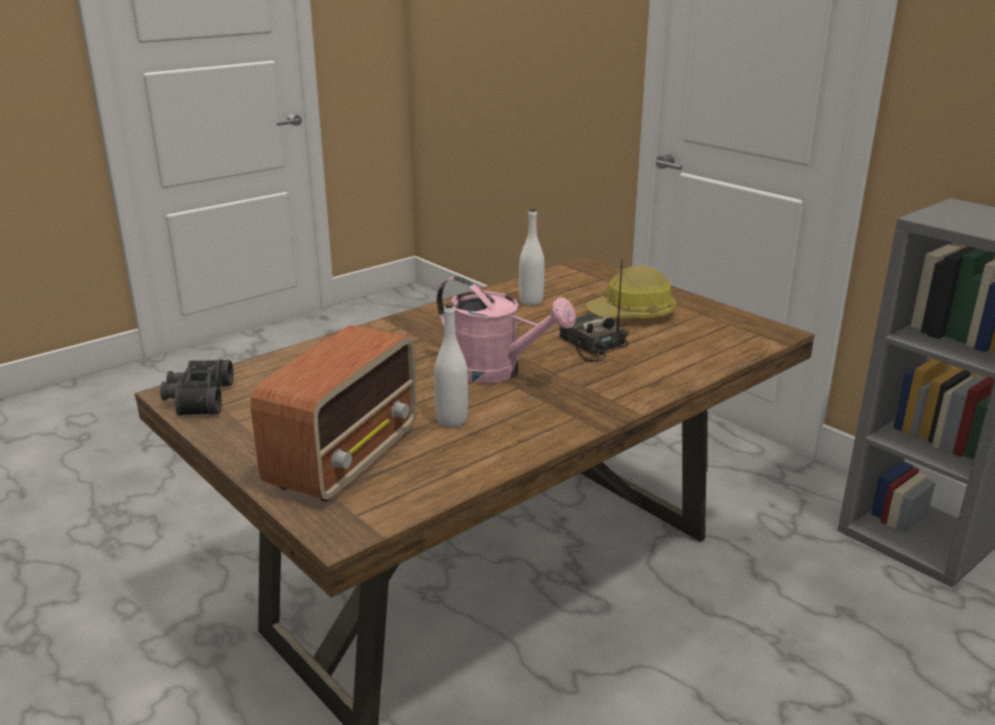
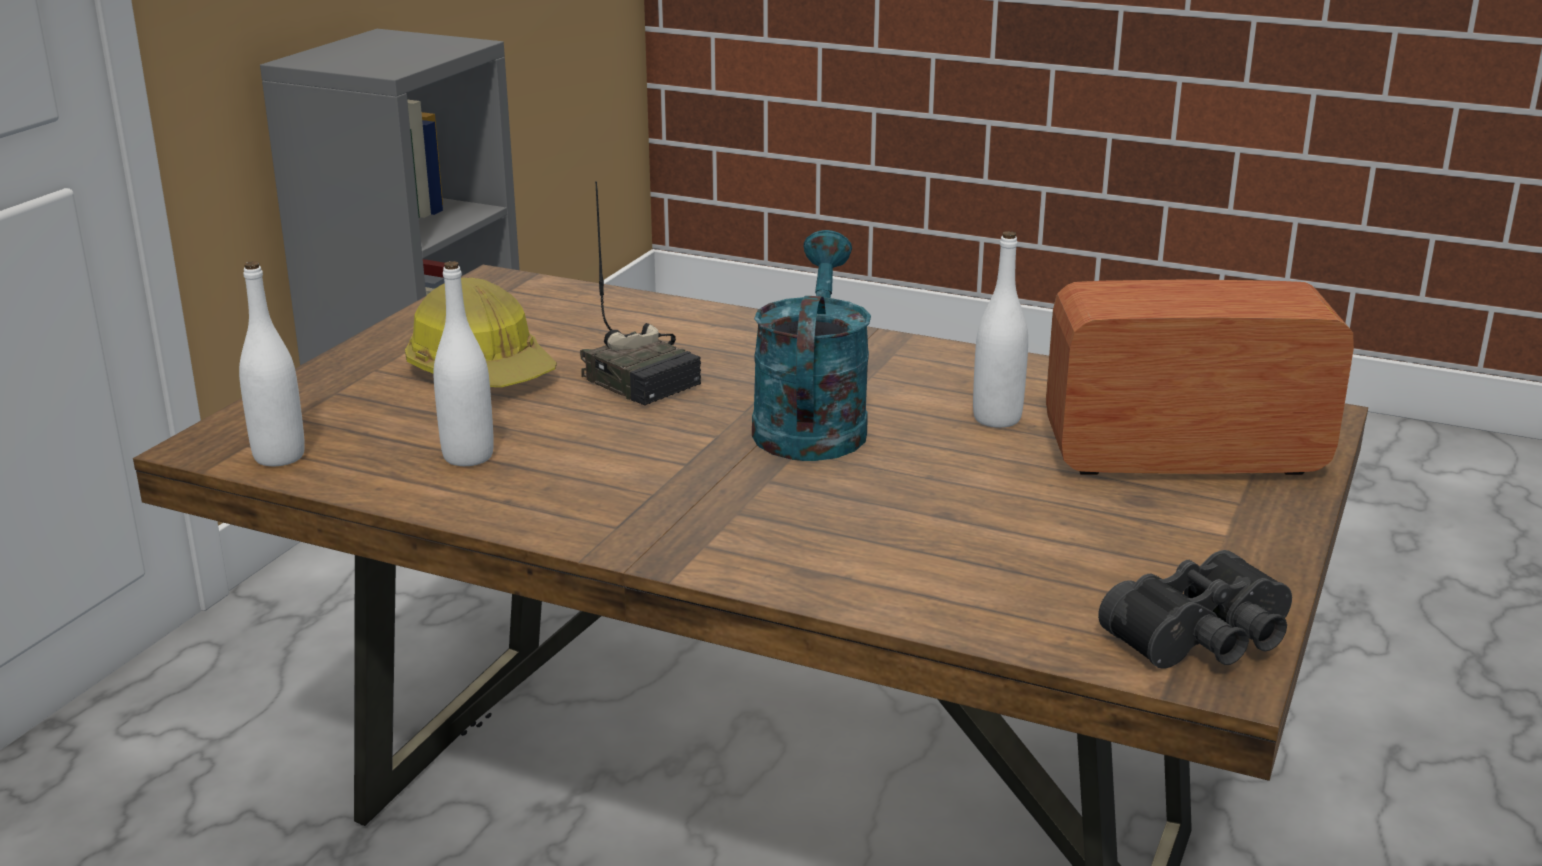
camera: 115 degrees left, 0 degrees up
pink watering can [436,277,576,384] -> turquoise watering can [752,230,871,461]
radio [560,259,629,362] -> radio turned 75 degrees counterclockwise [580,181,701,406]
none -> white bottle [239,261,305,466]

